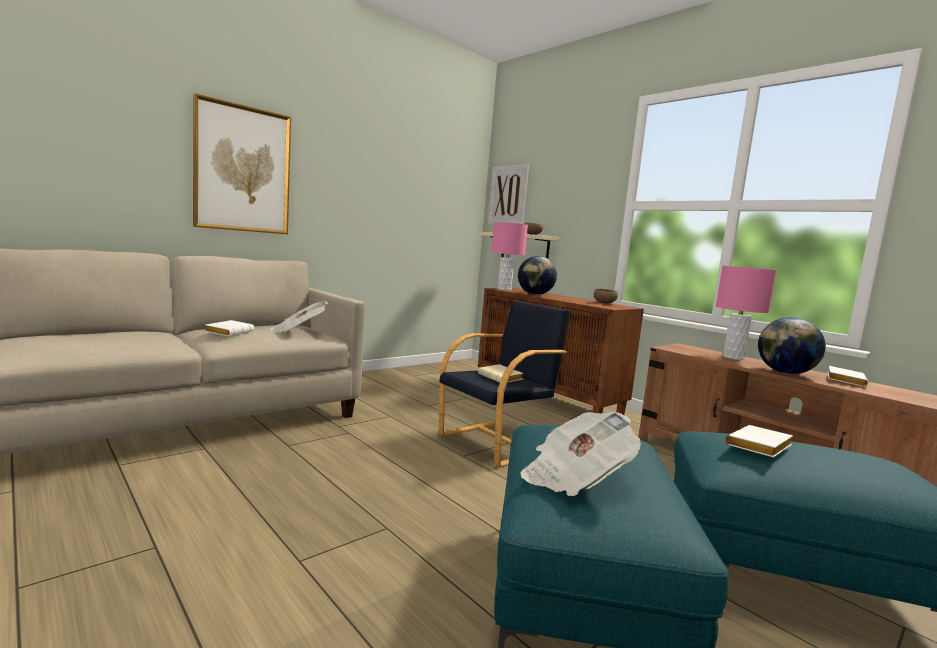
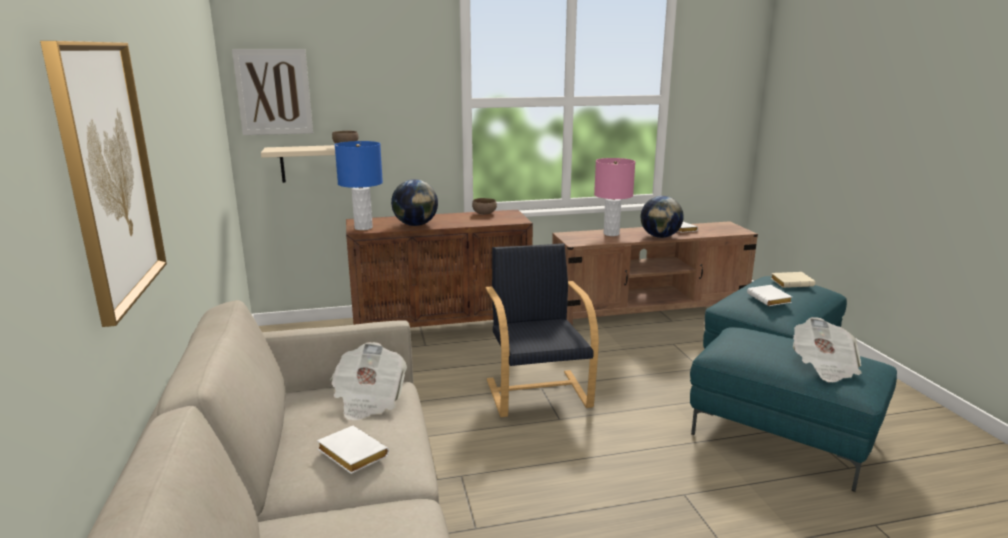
camera: 60 degrees left, 10 degrees up
beige book [478,364,523,383] -> beige book moved to [771,272,815,288]
pink table lamp [491,222,528,290] -> blue table lamp [335,141,383,230]

